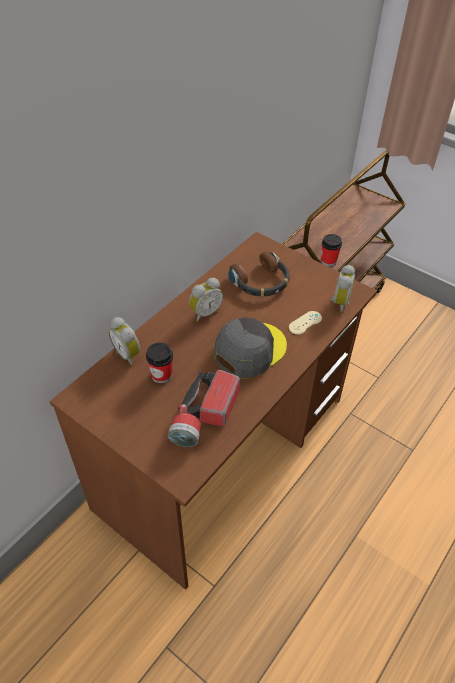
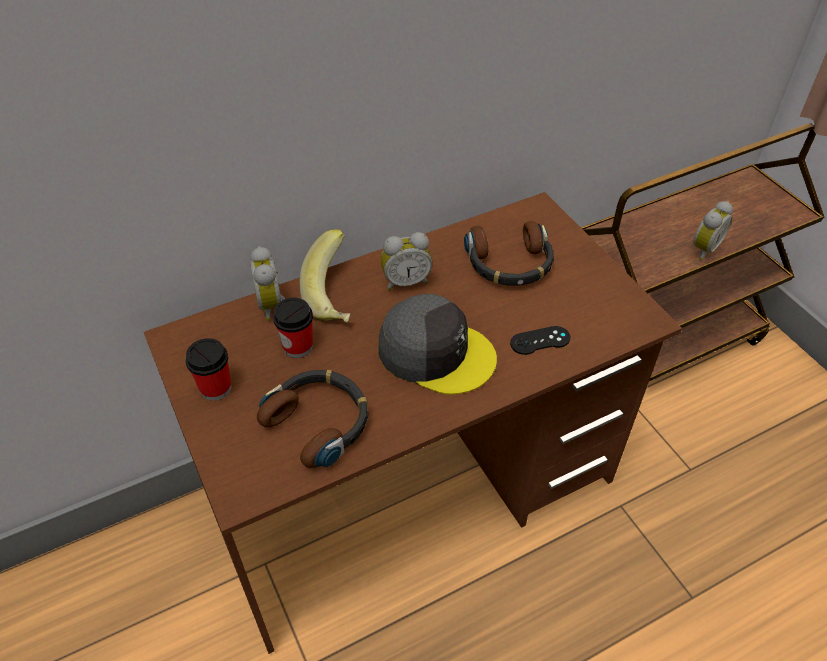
camera: 25 degrees right, 0 degrees up
flashlight [168,370,240,447] -> headphones [257,370,368,468]
grey cap [214,317,287,379] -> grey cap turned 45 degrees clockwise [378,294,497,395]
beige game controller [289,311,322,335] -> black game controller [510,326,570,355]
cup [321,234,342,266] -> cup moved to [185,338,231,401]
alarm clock [330,265,355,313] -> alarm clock moved to [692,201,733,261]
none -> banana [299,229,351,323]

